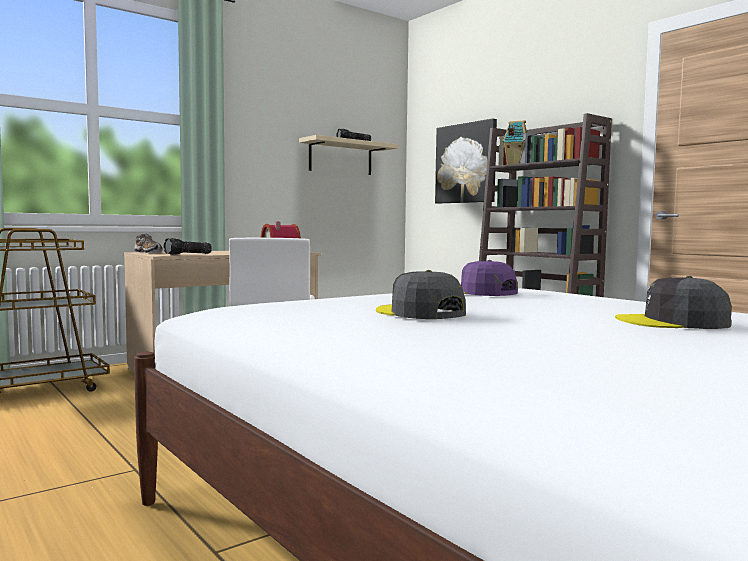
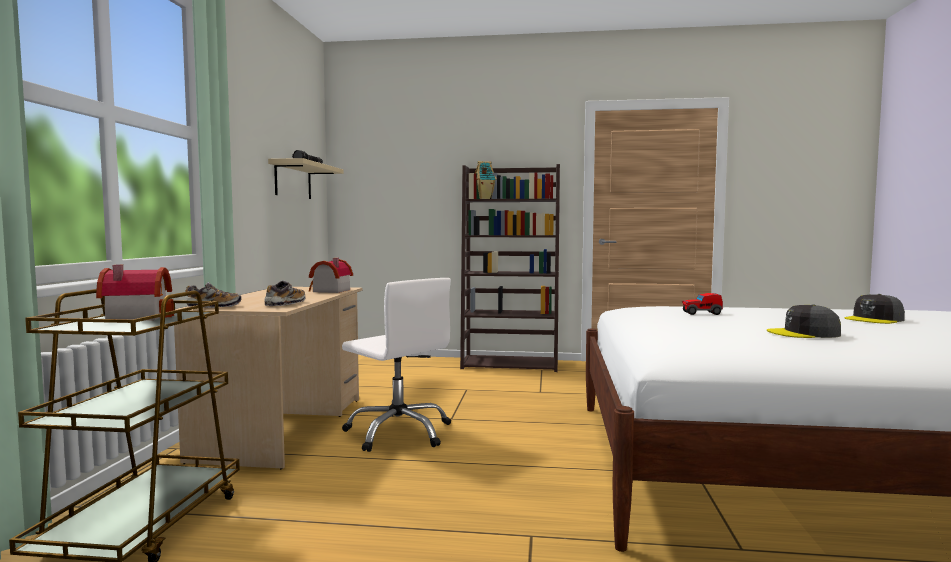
camera: 45 degrees left, 0 degrees up
flashlight [164,238,212,255] -> shoe [264,280,306,306]
picture [435,119,497,203] -> none
purple cap [461,260,518,296] -> toy car [682,293,723,315]
none -> toy house [96,265,174,320]

